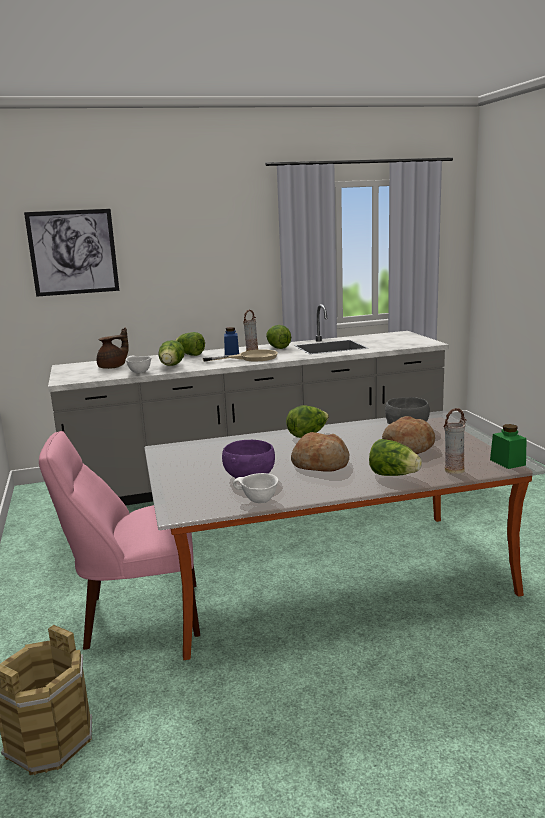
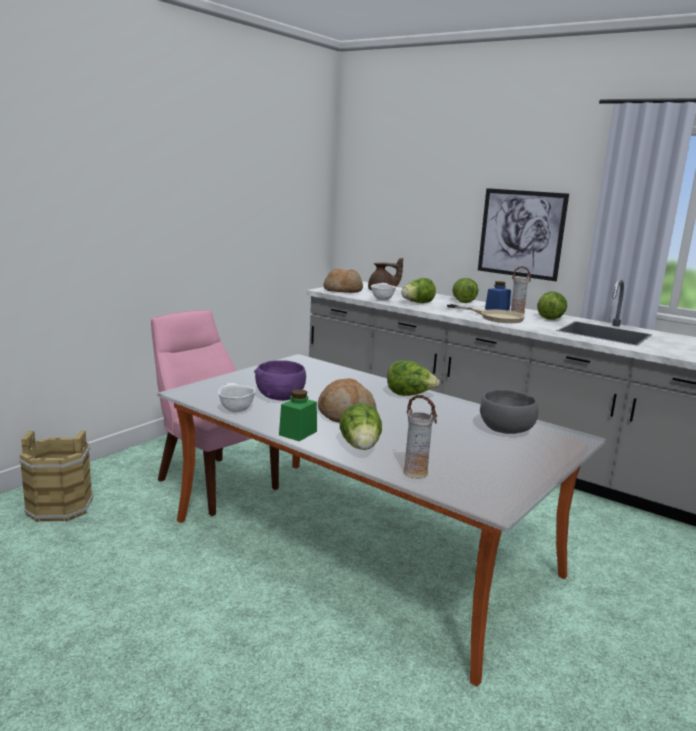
camera: 50 degrees right, 0 degrees up
picture [24,209,119,297] -> picture moved to [478,188,569,281]
bread [382,416,435,454] -> bread moved to [323,268,363,293]
green jar [490,424,527,469] -> green jar moved to [279,389,317,441]

